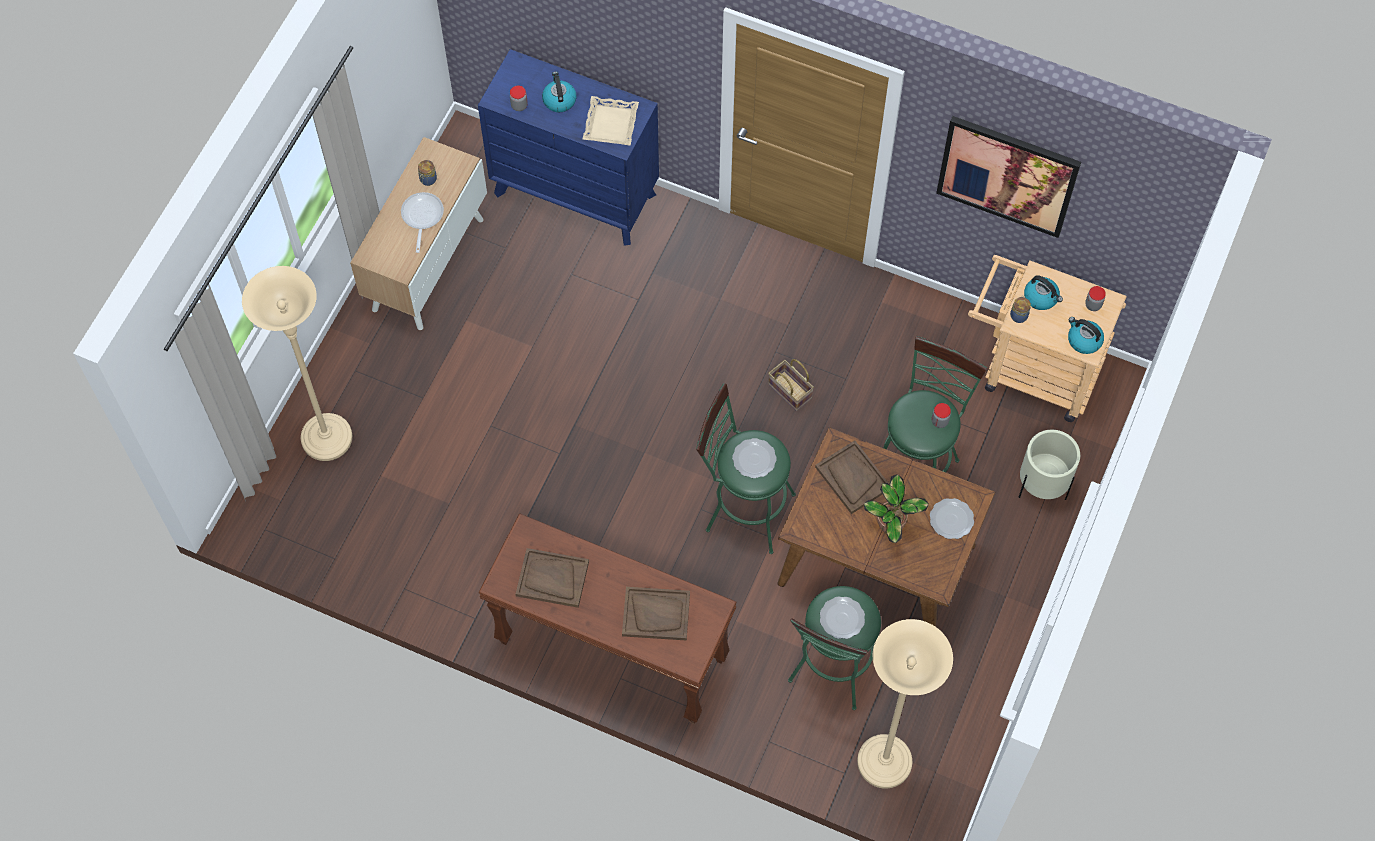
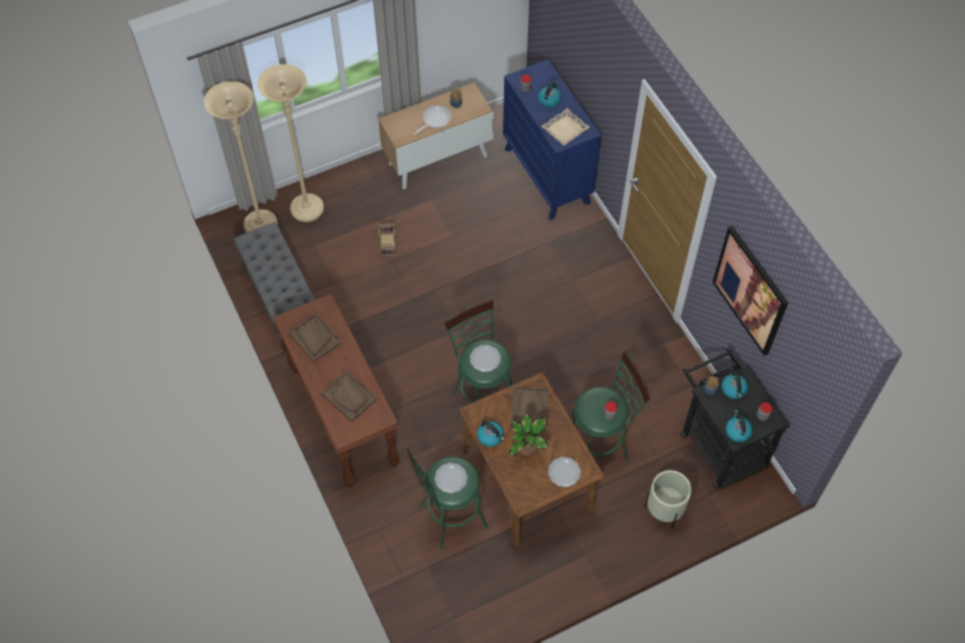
camera: 40 degrees right, 5 degrees down
basket [768,359,814,411] -> basket moved to [378,223,396,256]
beige floor lamp [857,619,953,788] -> beige floor lamp moved to [204,81,278,233]
beige cart [968,255,1127,422] -> black cart [680,348,789,489]
none -> grey bench [234,222,315,352]
none -> kettle [477,421,505,447]

